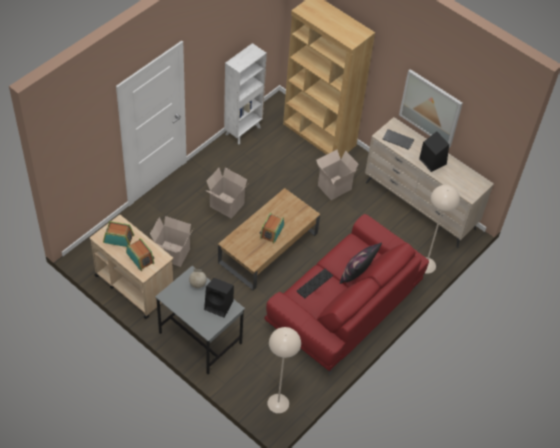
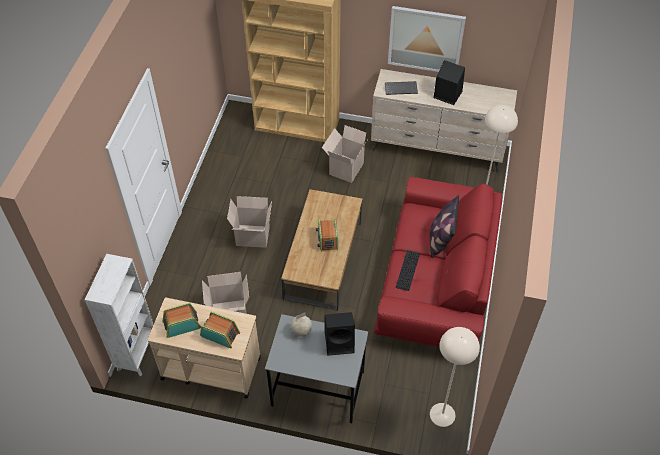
camera: 25 degrees left, 0 degrees up
white bookcase [224,43,267,144] -> white bookcase moved to [85,254,154,376]

